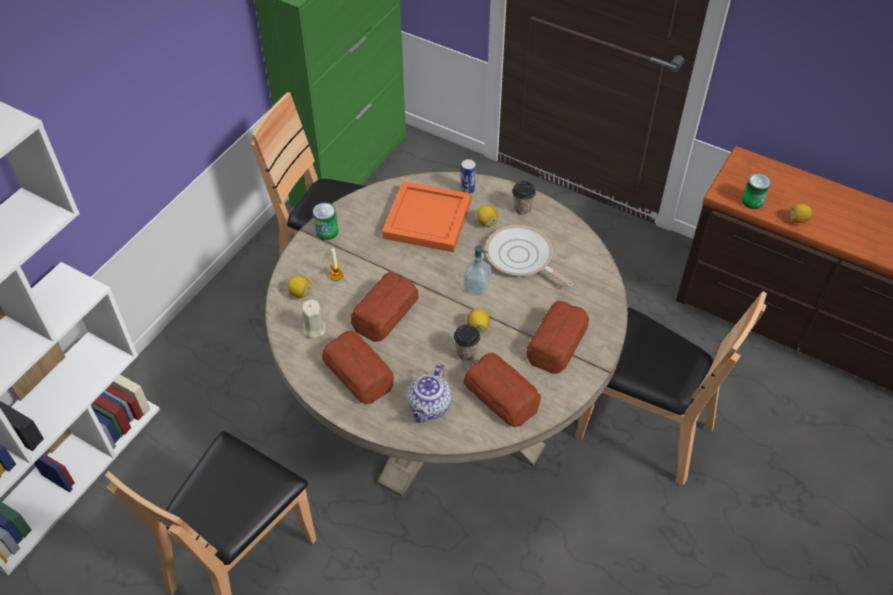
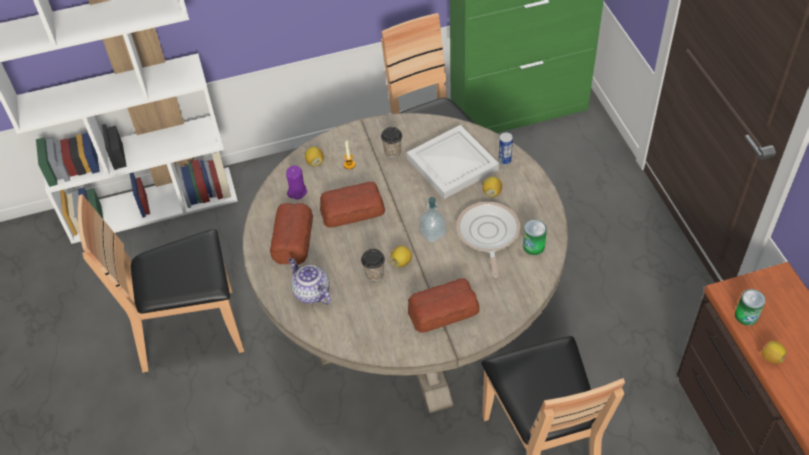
camera: 45 degrees right, 0 degrees up
beige candle [301,300,325,339] -> purple candle [286,165,307,200]
can [313,202,338,240] -> can moved to [523,219,547,255]
orange tray [382,181,472,253] -> white tray [407,125,499,199]
teapot [407,363,452,423] -> teapot turned 75 degrees clockwise [288,258,331,305]
bread [463,353,541,427] -> none
cup [512,181,536,215] -> cup moved to [381,127,402,157]

